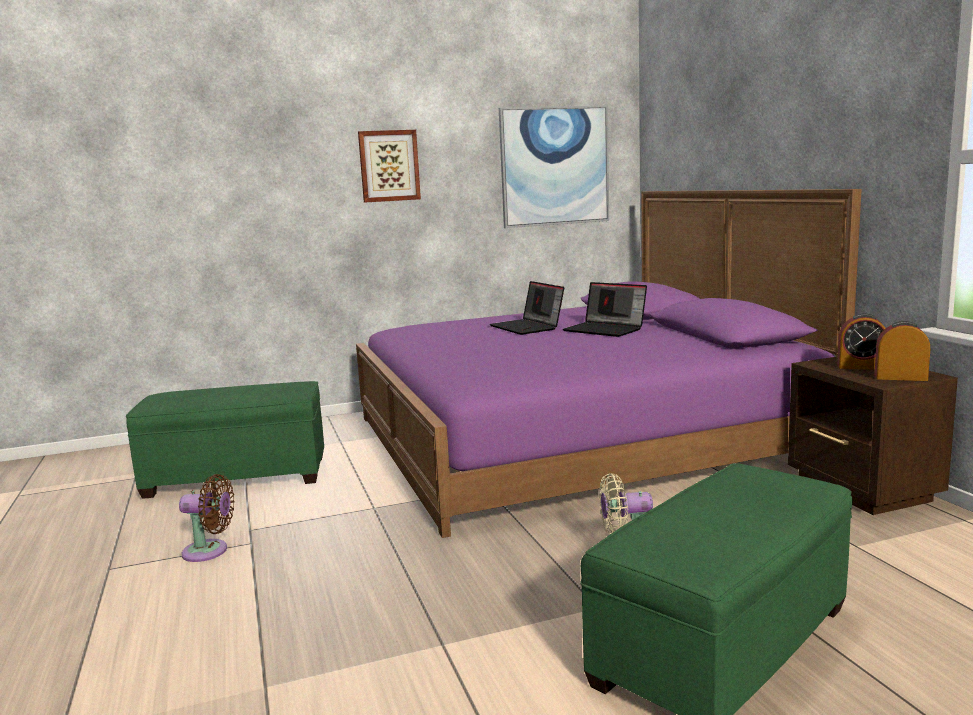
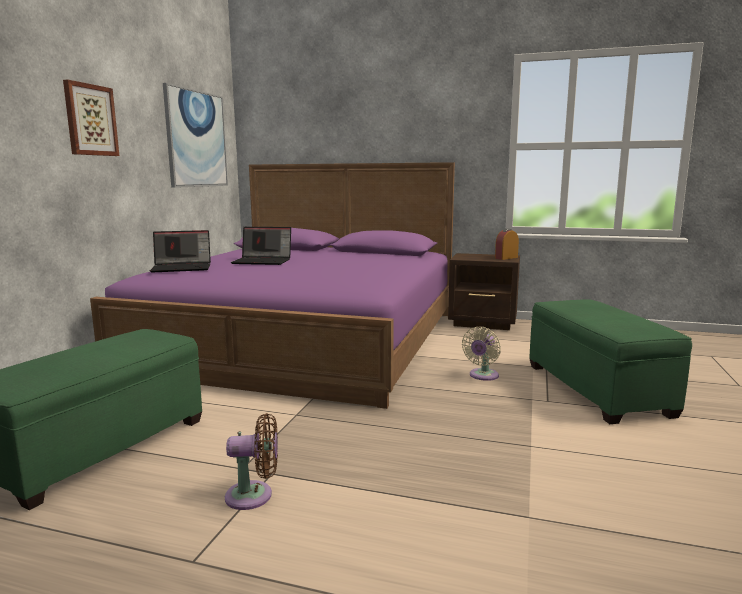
camera: 55 degrees left, 0 degrees up
brown fan [179,474,235,562] -> brown fan turned 45 degrees clockwise [225,413,278,510]
laptop [563,282,647,337] -> laptop moved to [150,230,211,273]
alarm clock [837,313,886,369] -> none

